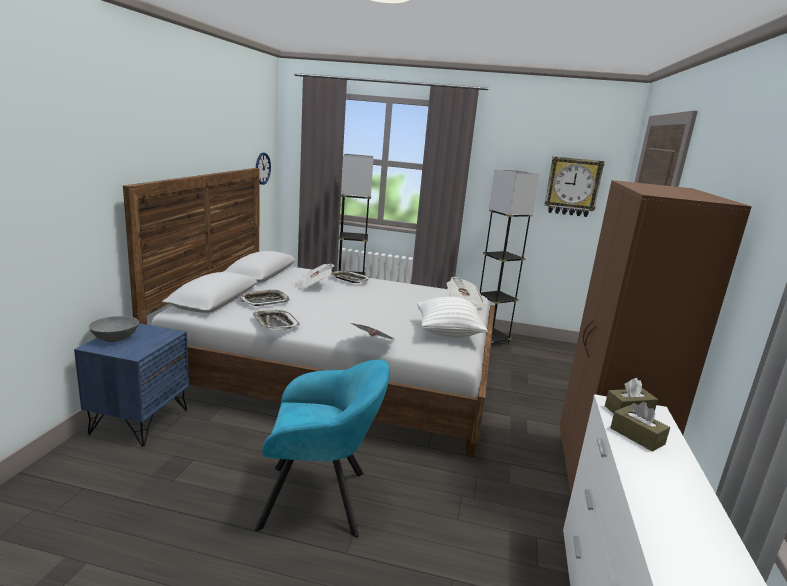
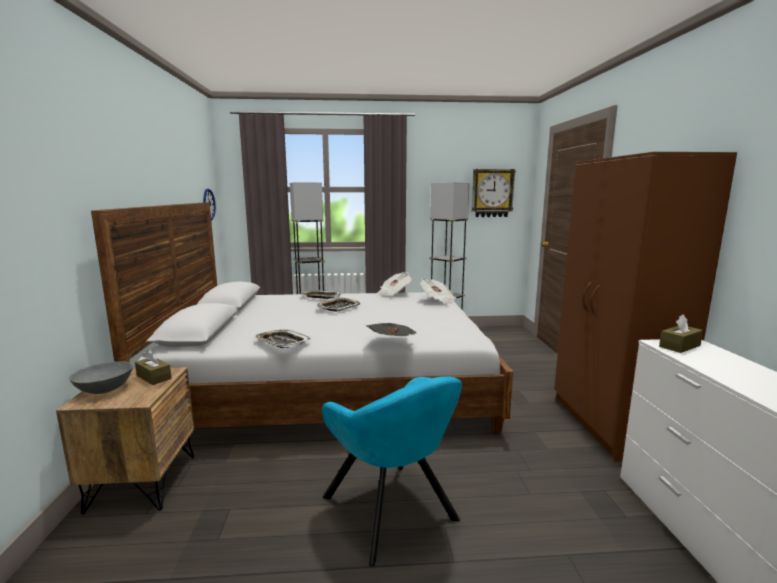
camera: 15 degrees left, 5 degrees down
blue nightstand [74,323,189,447] -> brown nightstand [56,367,194,515]
tray [238,289,290,306] -> tray moved to [317,298,360,312]
turquoise armchair [255,359,390,537] -> turquoise armchair turned 75 degrees clockwise [322,376,462,566]
newspaper [292,264,334,289] -> newspaper moved to [376,272,412,296]
white pillow [417,297,488,338] -> none
brown tissue box [610,402,670,452] -> brown tissue box moved to [135,350,172,385]

